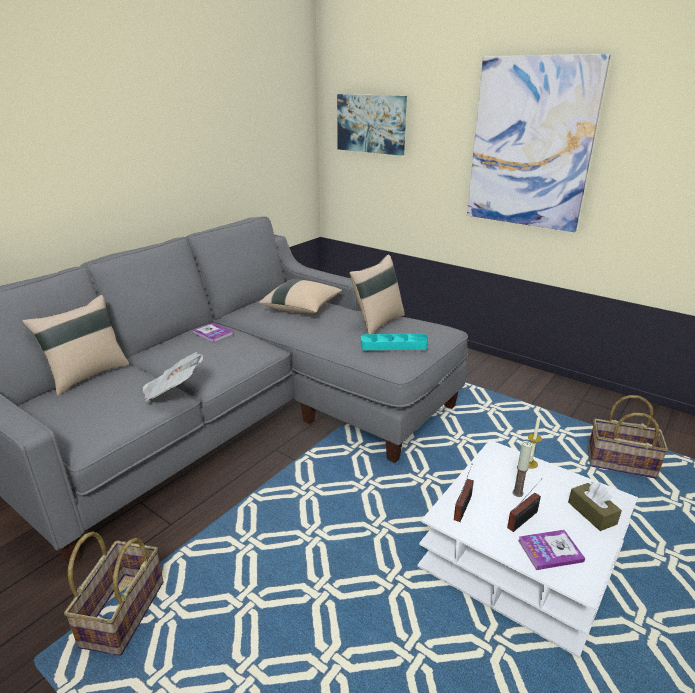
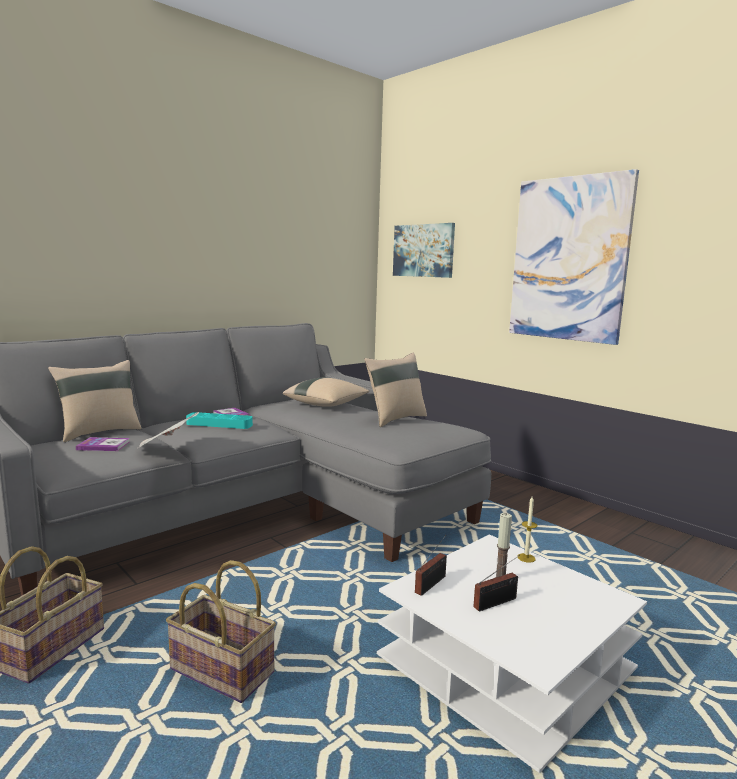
camera: 10 degrees right, 15 degrees down
turquoise tray [361,334,428,350] -> turquoise tray moved to [186,412,253,429]
book [518,530,585,570] -> book moved to [76,437,129,451]
brown tissue box [568,482,622,531] -> none
basket [588,395,668,479] -> basket moved to [166,560,276,703]

